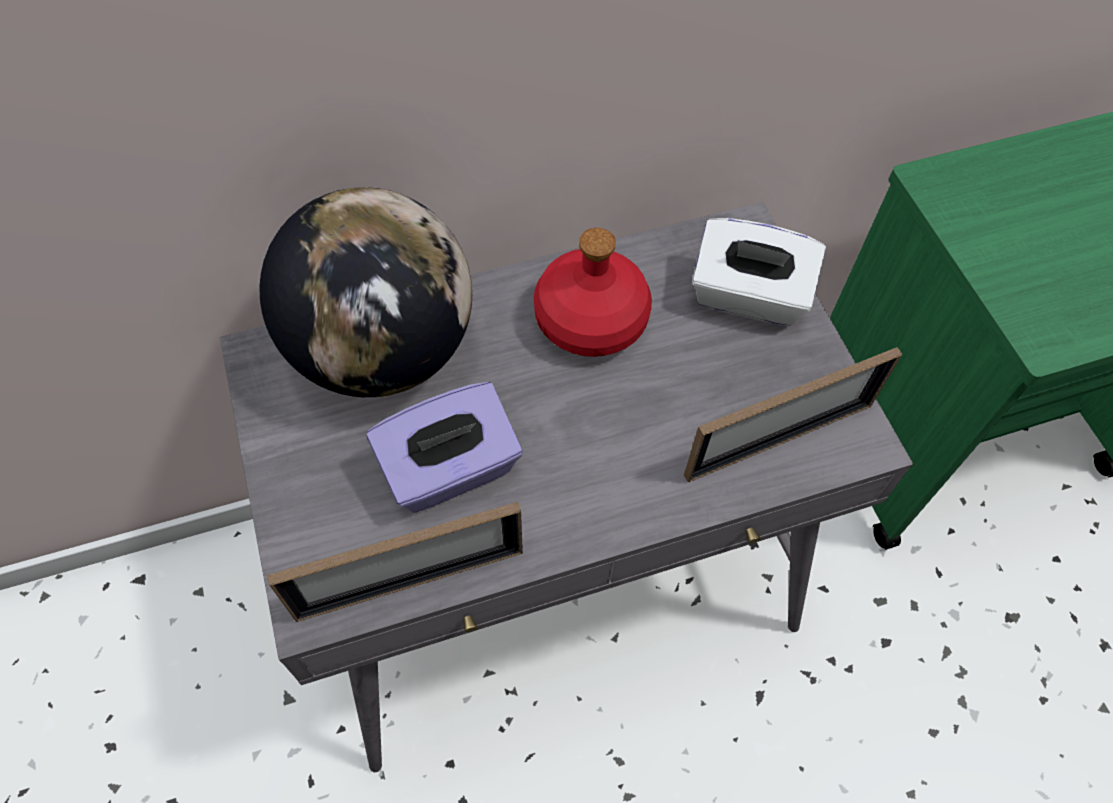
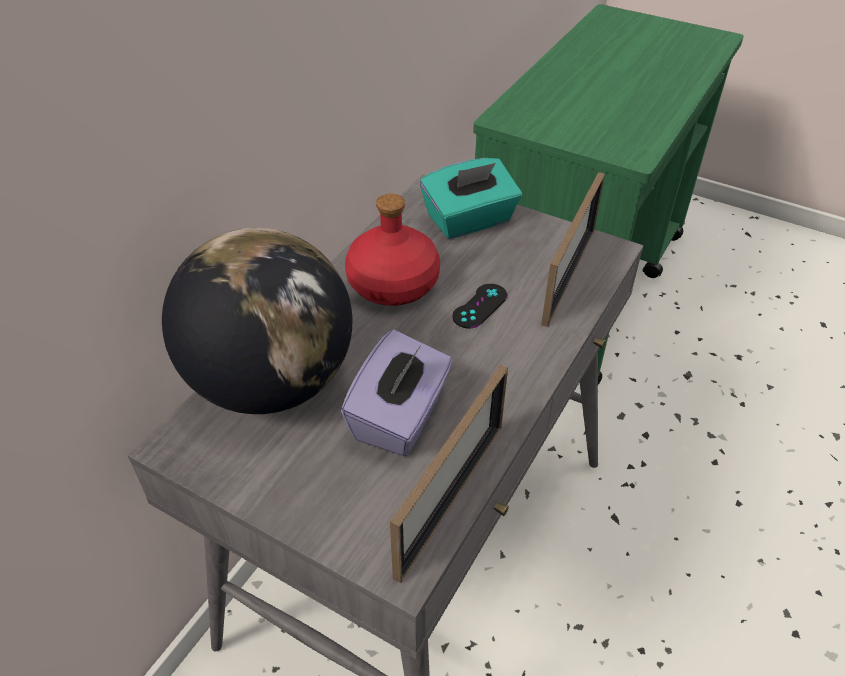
camera: 40 degrees left, 15 degrees down
white tissue box [692,218,826,326] -> turquoise tissue box [420,158,522,239]
none -> black game controller [452,284,507,328]

